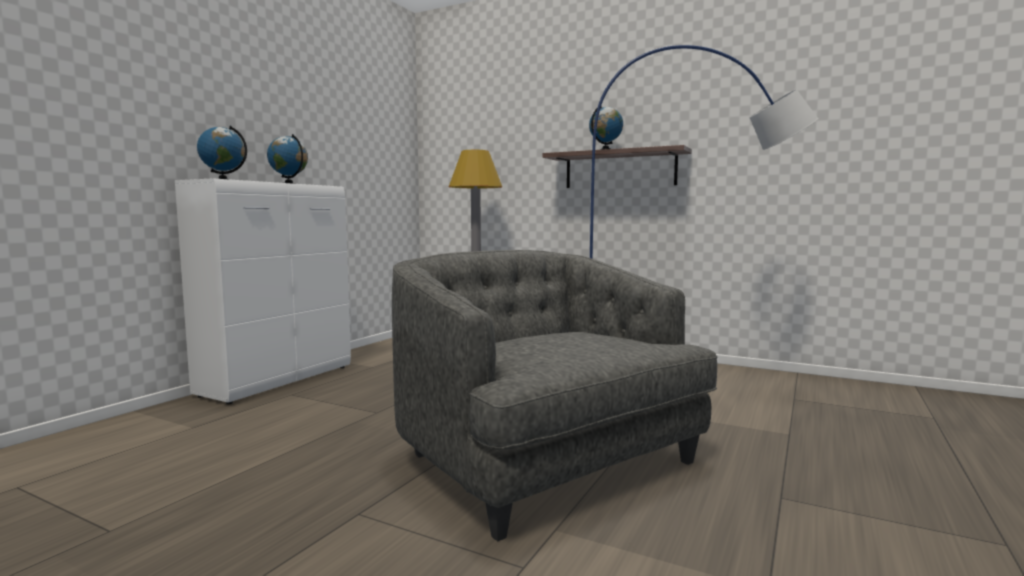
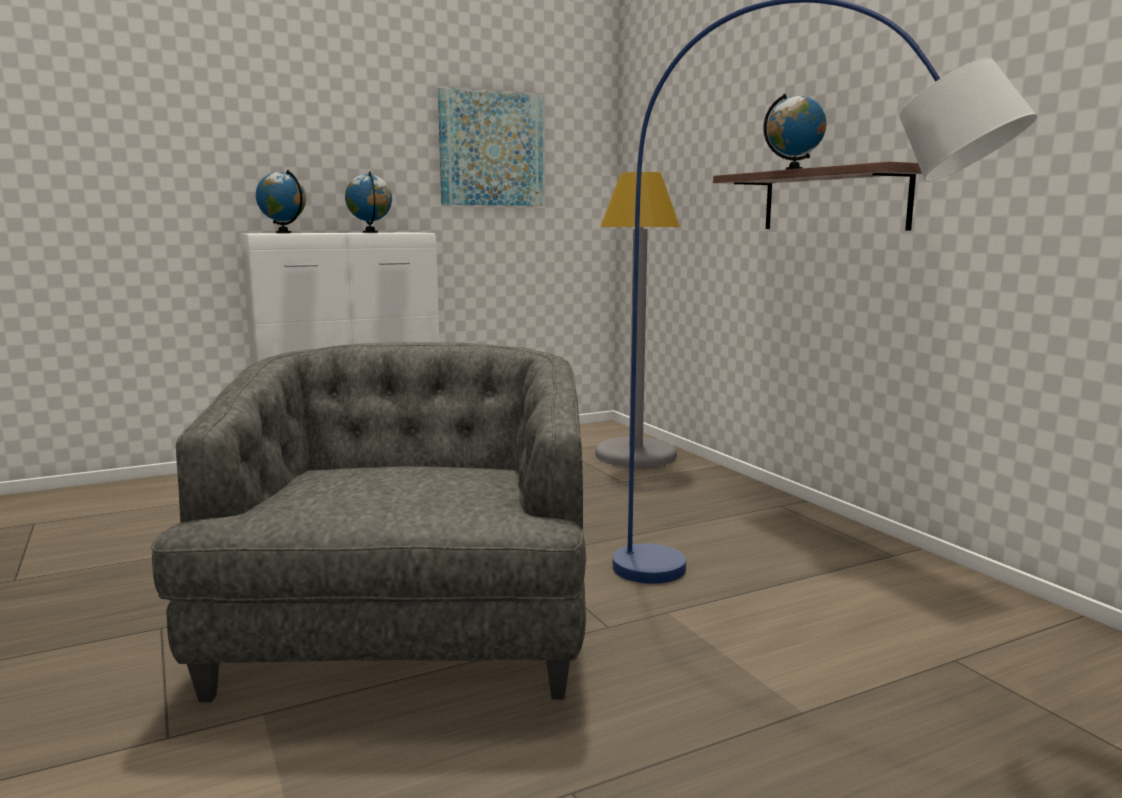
camera: 35 degrees right, 5 degrees up
none -> picture [438,87,543,206]

